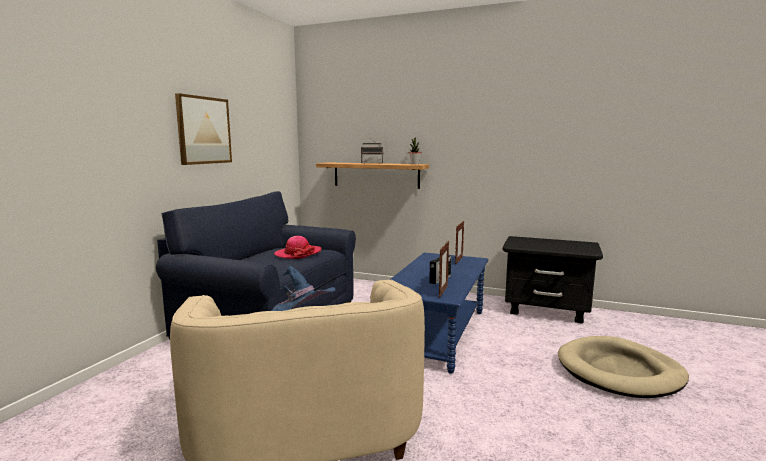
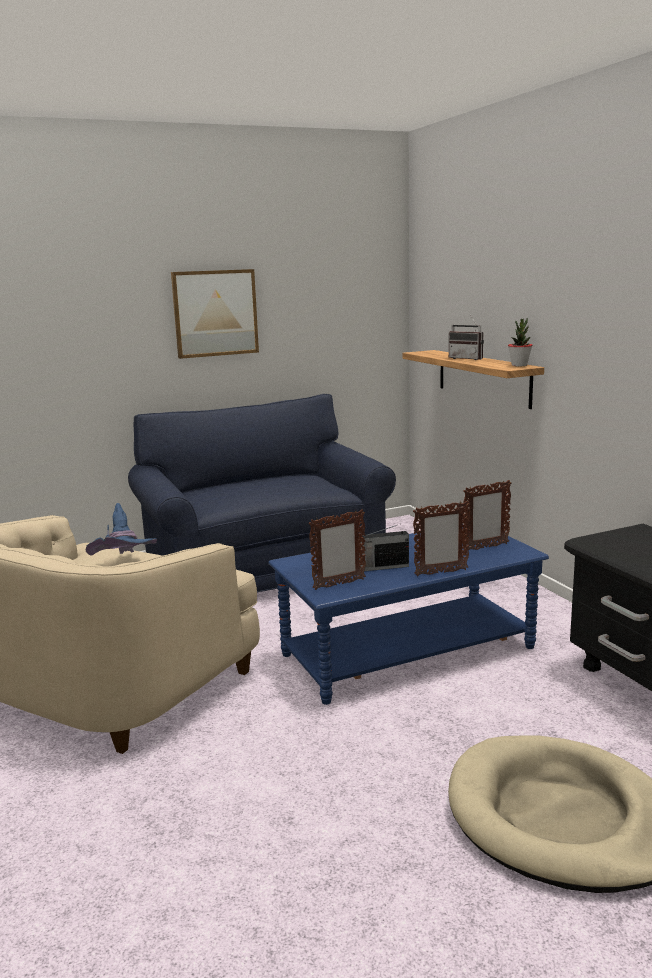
camera: 45 degrees right, 5 degrees up
hat [274,236,322,259] -> none
none -> picture frame [413,501,470,576]

